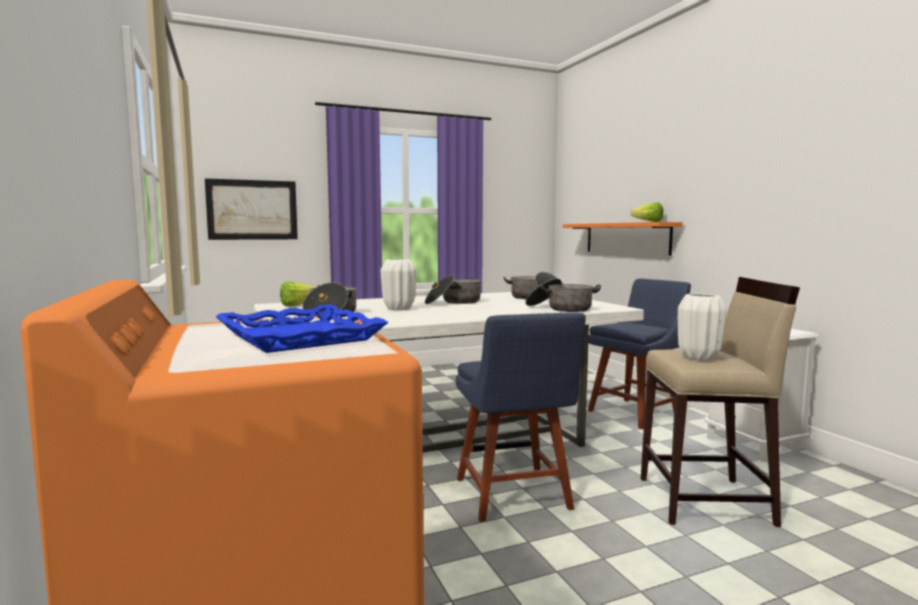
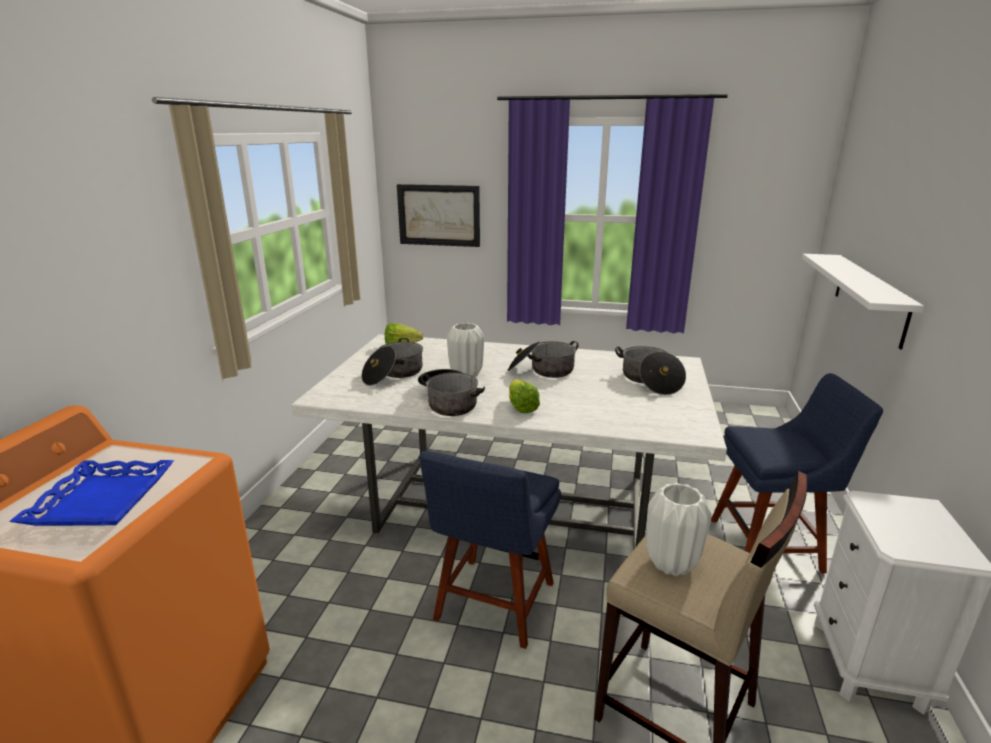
camera: 35 degrees right, 15 degrees up
cooking pot [526,278,601,312] -> cooking pot moved to [418,369,485,416]
orange shelf [563,222,683,256] -> white shelf [802,254,924,350]
lettuce [631,202,663,222] -> lettuce moved to [509,379,540,413]

